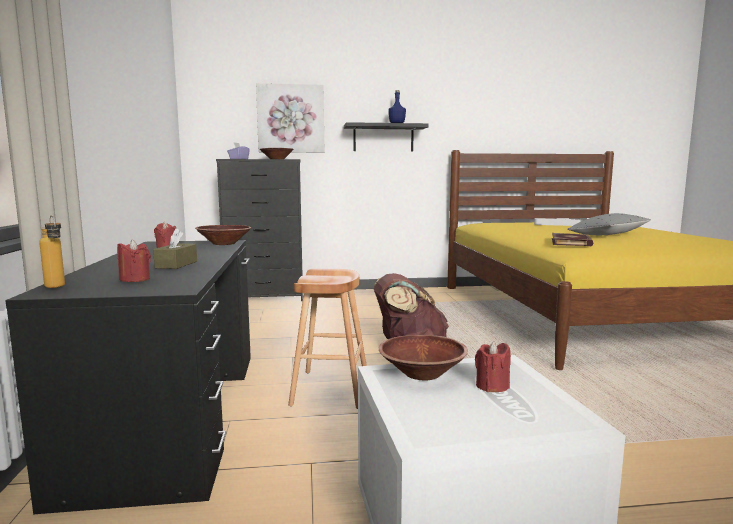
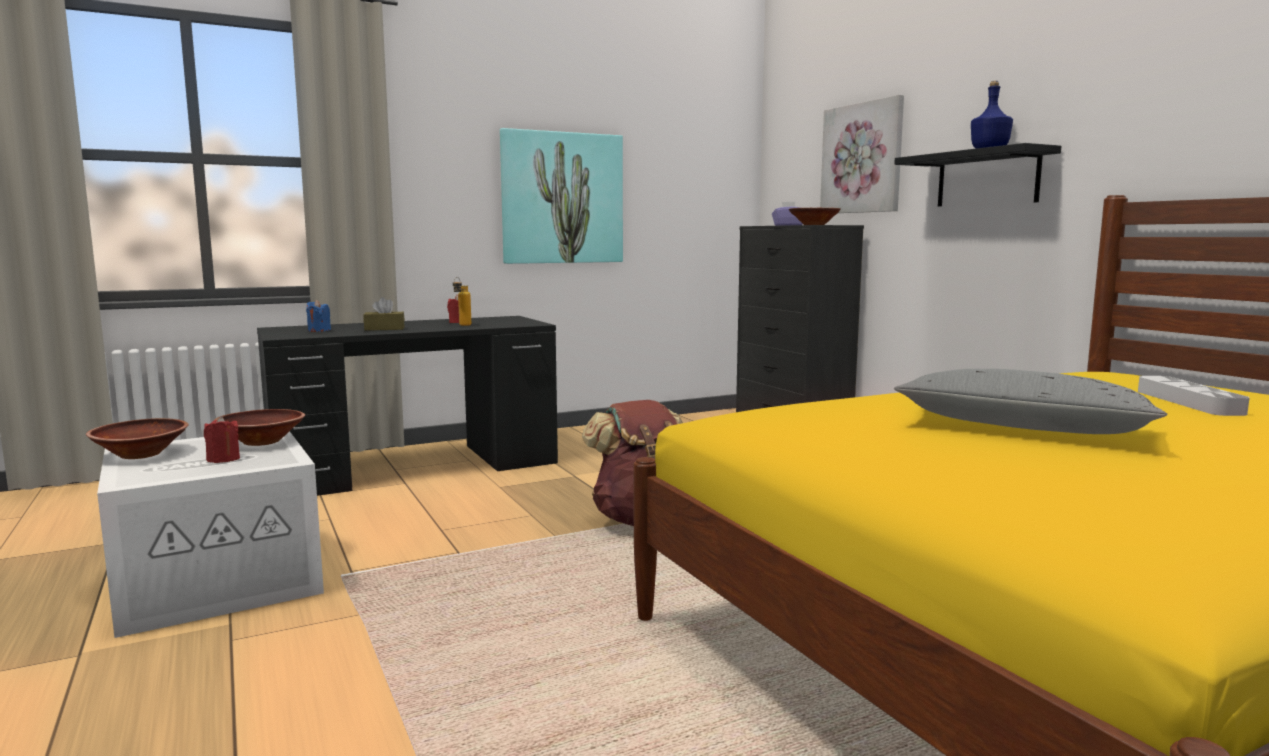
camera: 70 degrees right, 0 degrees up
bottle [39,215,65,288] -> bottle moved to [453,277,471,326]
red candle [117,240,151,282] -> blue candle [306,300,331,332]
brown bowl [195,225,251,245] -> brown bowl moved to [86,418,189,459]
brown stool [288,269,367,409] -> none
book [552,233,594,246] -> none
none -> picture [500,128,623,264]

